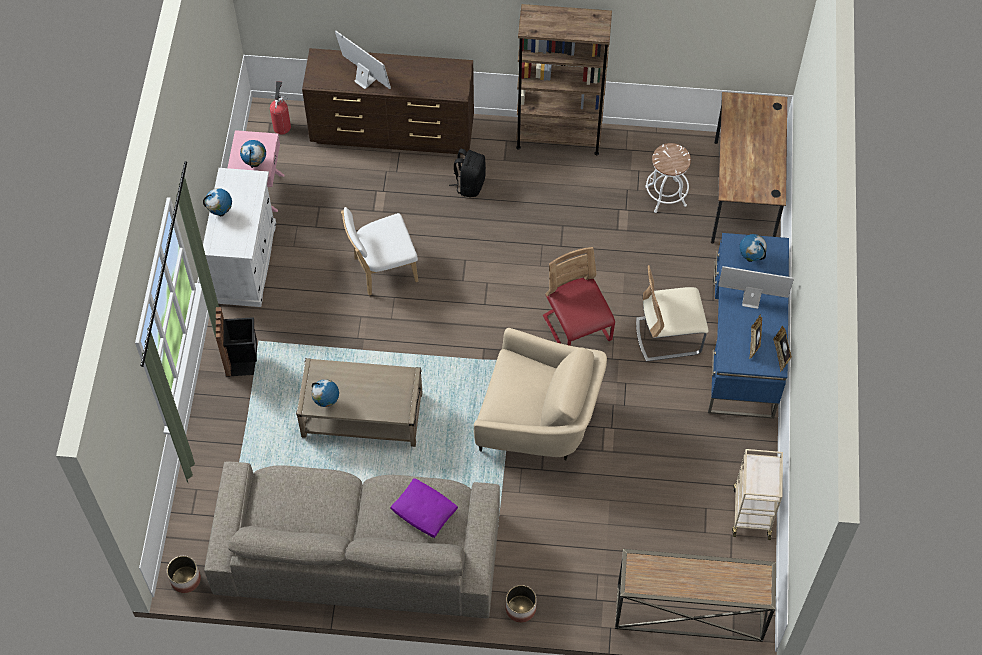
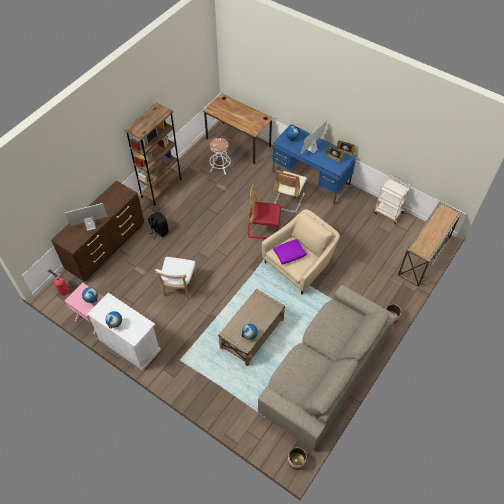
camera: 60 degrees left, 5 degrees down
black trash can [216,307,257,377] -> none
purple pillow [390,478,458,538] -> purple pillow moved to [273,239,307,265]

